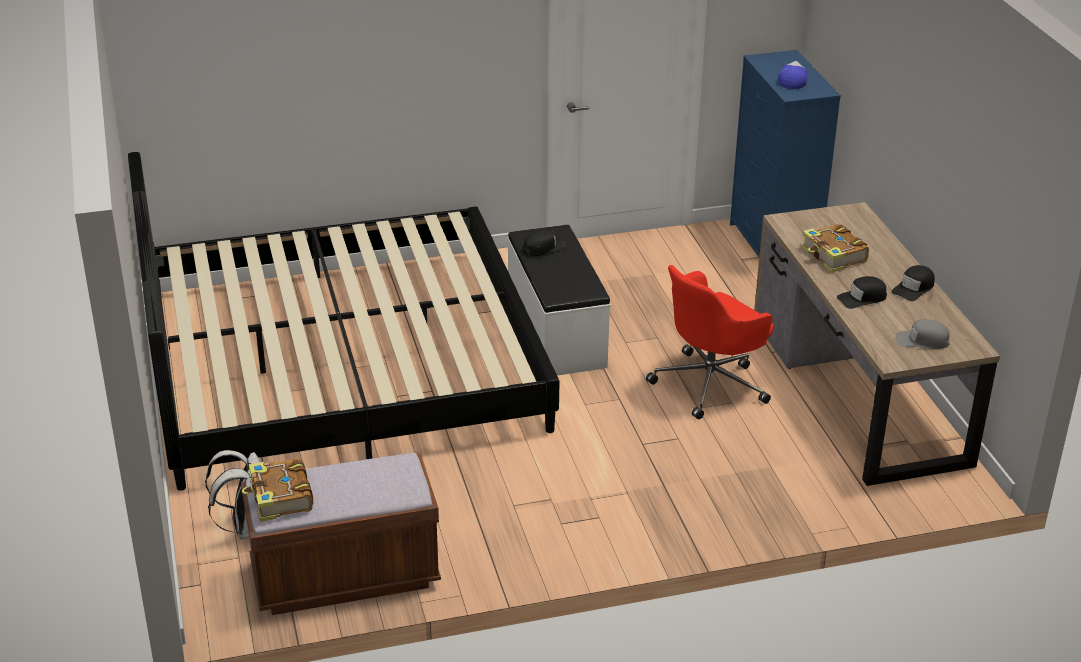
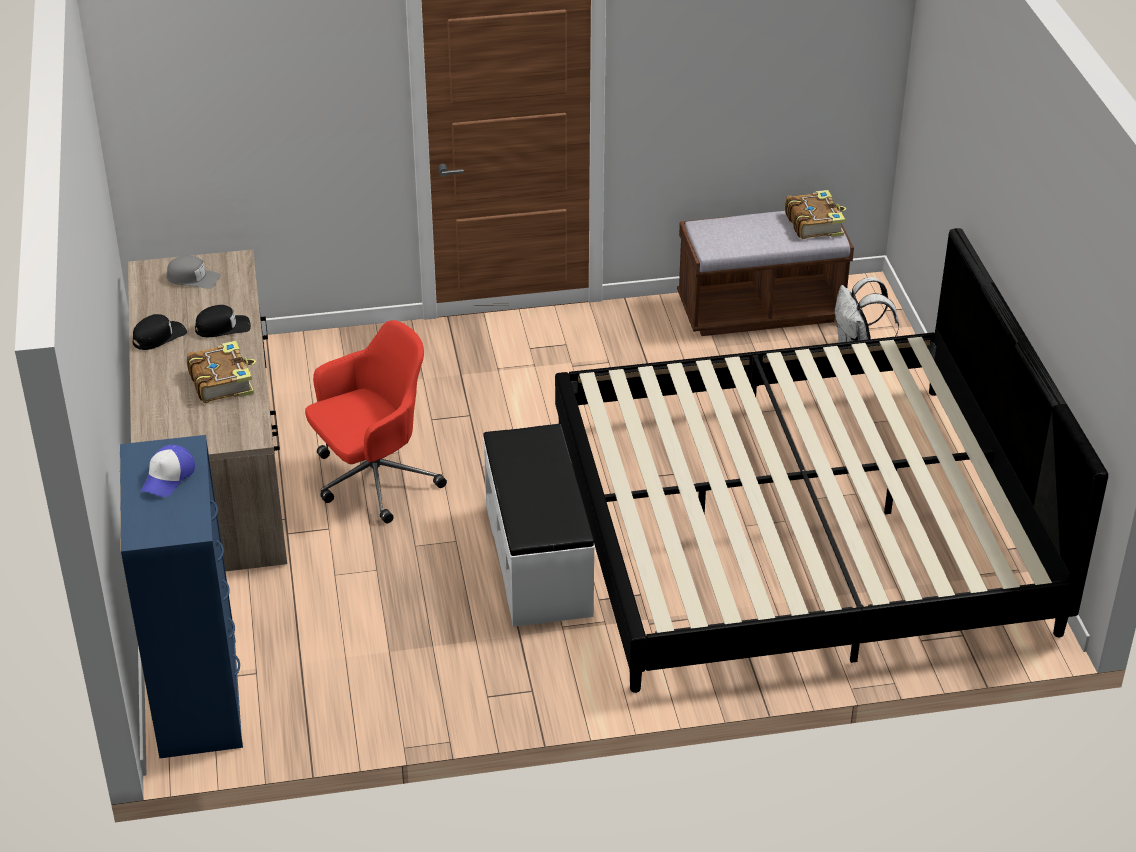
camera: 175 degrees left, 5 degrees up
black cap [523,229,567,256] -> none

